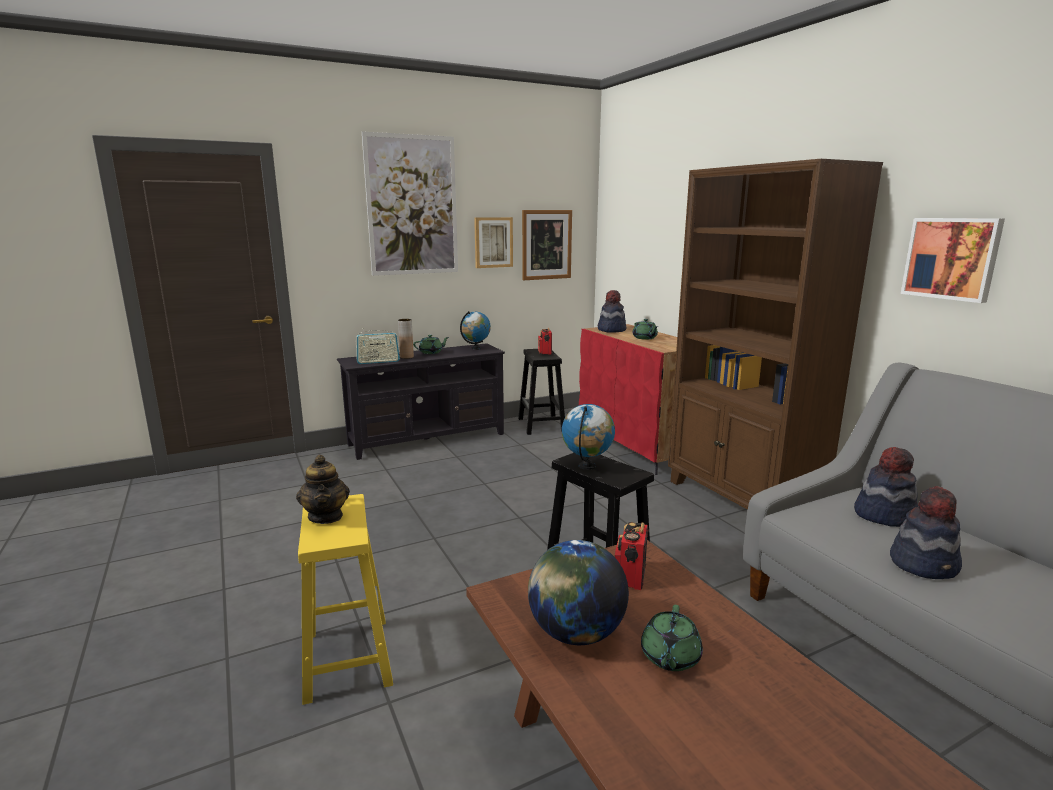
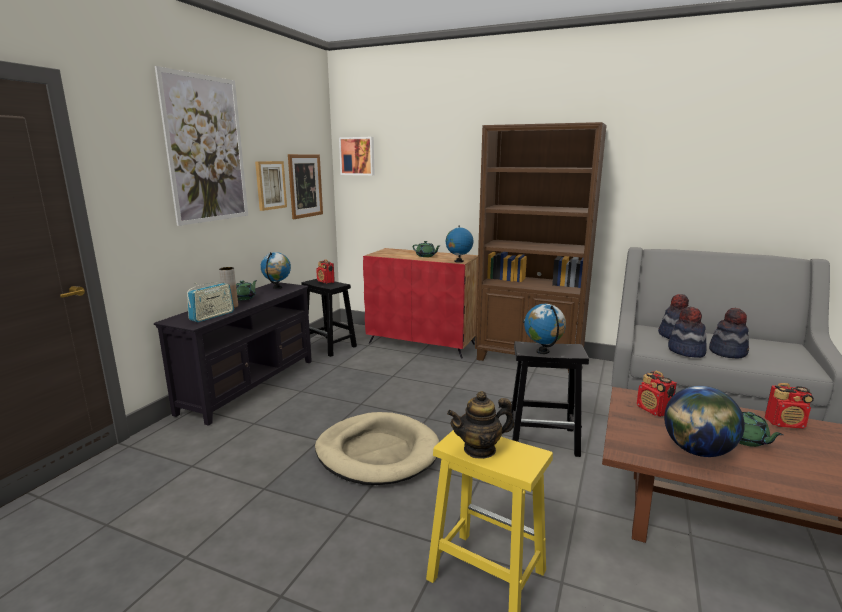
camera: 40 degrees left, 0 degrees up
teapot [296,455,350,524] -> teapot turned 135 degrees clockwise [447,391,514,459]
hat [598,290,626,333] -> hat moved to [668,307,707,358]
picture [901,218,1005,303] -> picture moved to [339,137,375,175]
none -> beige dog bed [315,412,440,485]
none -> globe [446,225,474,263]
none -> radio [764,383,814,429]

